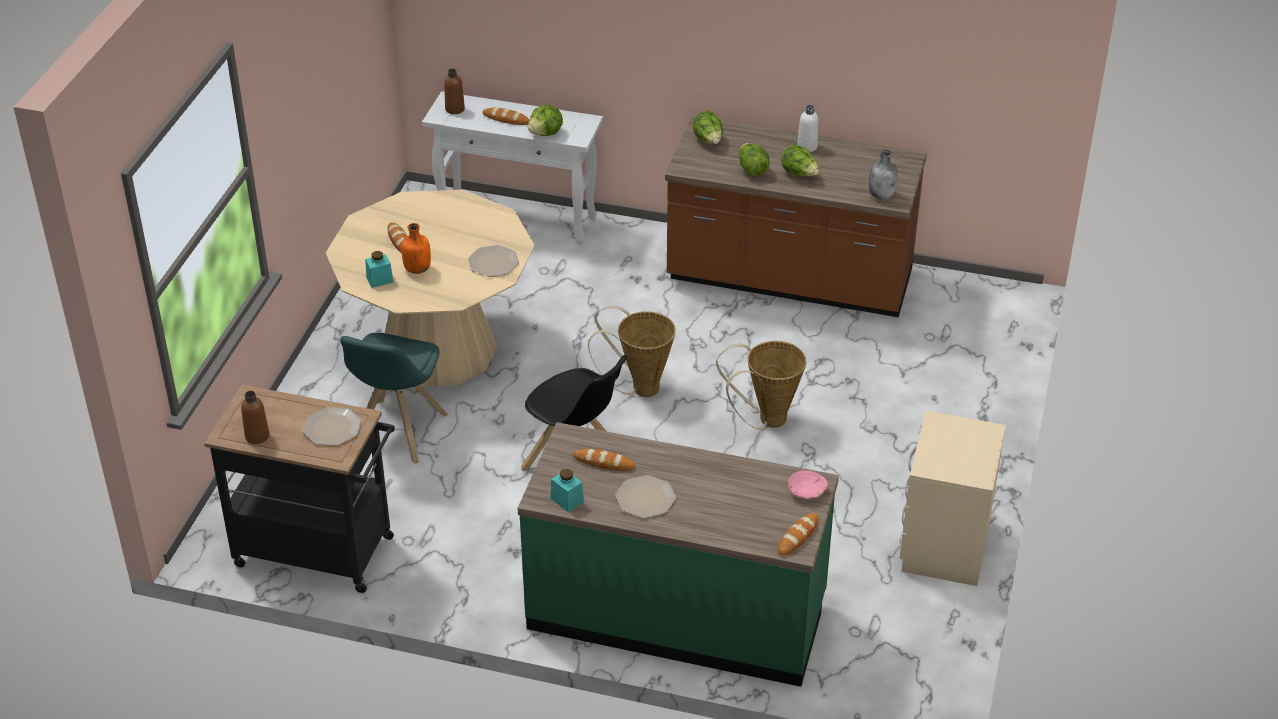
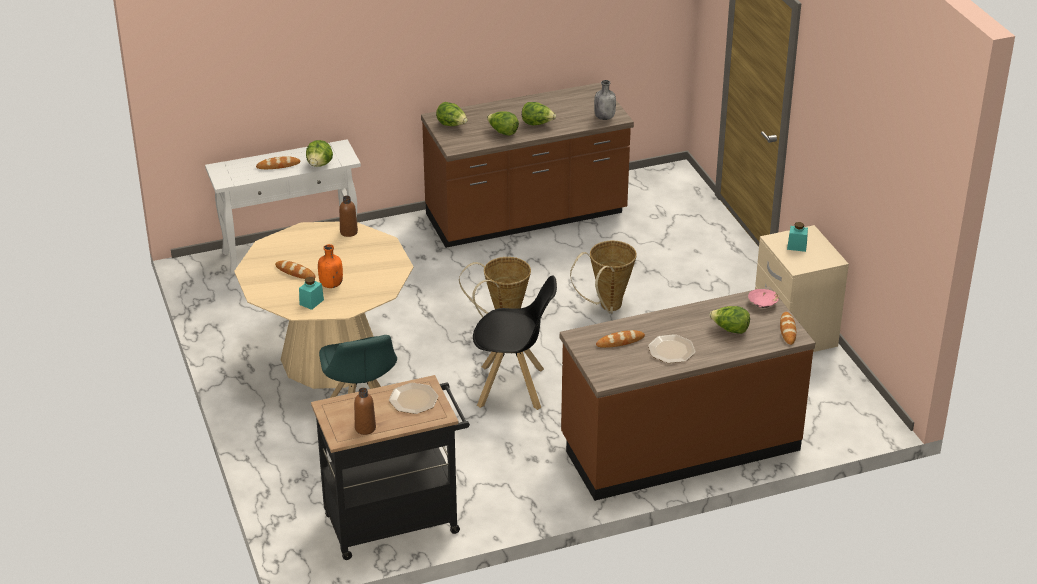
camera: 35 degrees left, 5 degrees down
brown bottle [444,69,465,114] -> brown bottle moved to [339,196,358,237]
plate [468,245,519,277] -> none
green counter [518,422,839,687] -> brown counter [560,287,815,501]
turquoise jar [551,469,584,512] -> turquoise jar moved to [787,222,808,252]
white bottle [797,105,818,152] -> none
none -> lettuce [710,306,750,334]

